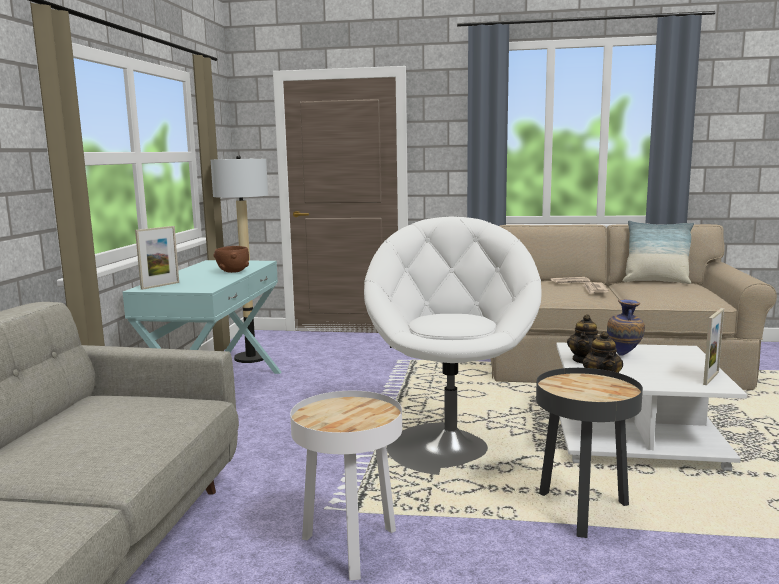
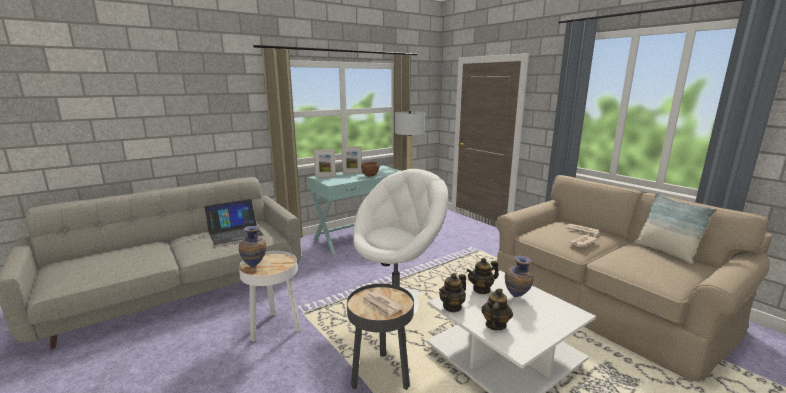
camera: 45 degrees right, 5 degrees up
picture frame [703,308,724,385] -> picture frame moved to [342,146,362,174]
none -> laptop [205,199,264,245]
none -> vase [239,226,266,267]
none -> newspaper [361,290,403,318]
none -> teapot [481,289,513,330]

